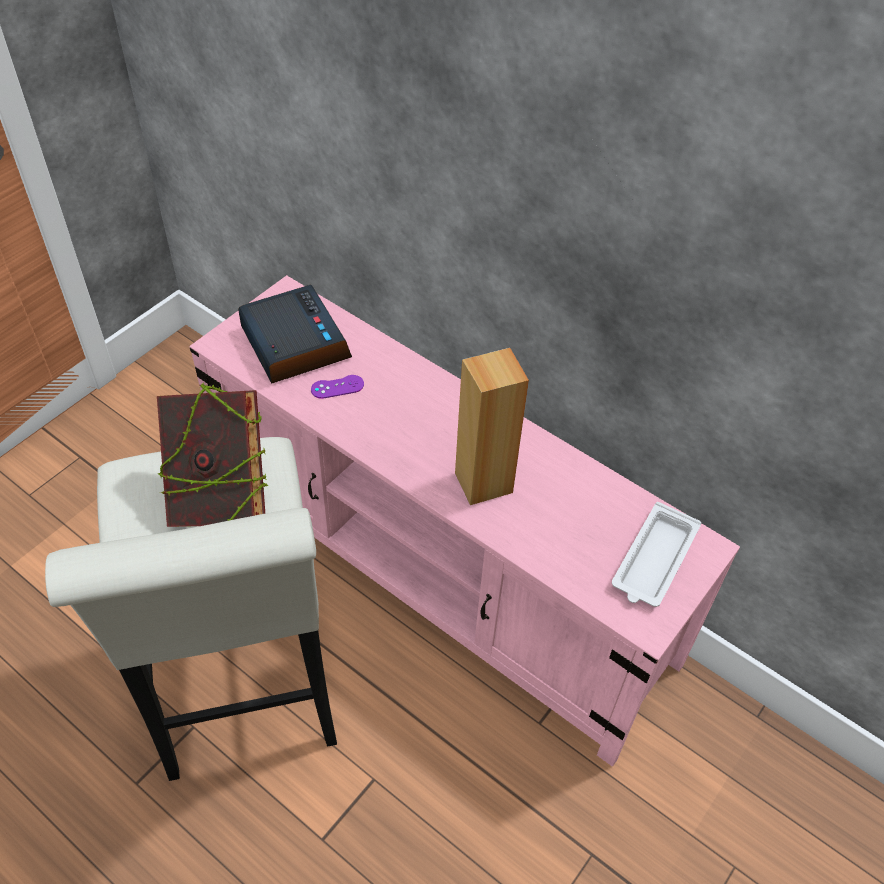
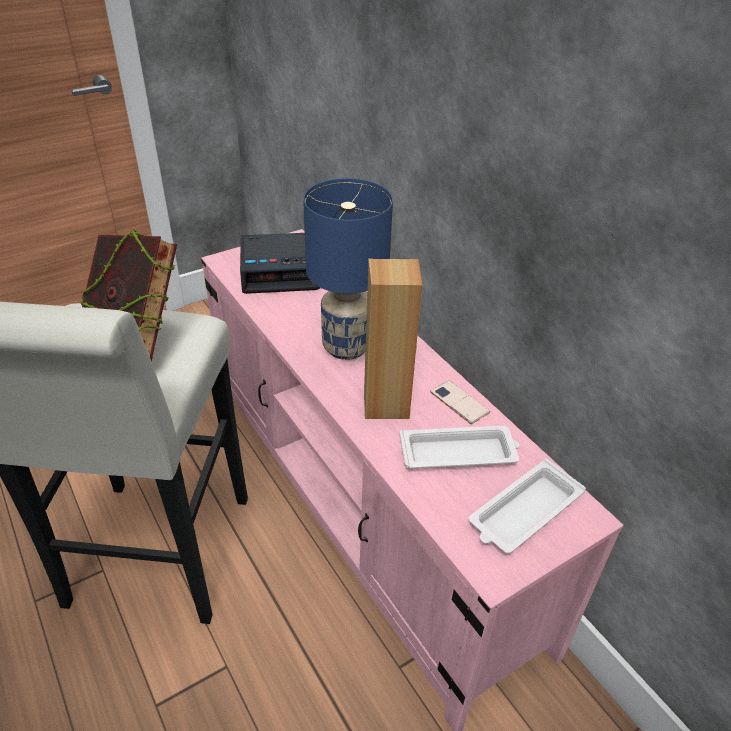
camera: 20 degrees right, 10 degrees down
alarm clock [238,285,352,384] -> alarm clock turned 90 degrees clockwise [240,233,320,294]
purple game controller [311,375,364,399] -> none
none -> blue table lamp [303,178,393,360]
none -> white tray [399,426,519,468]
none -> phone [430,380,490,424]

